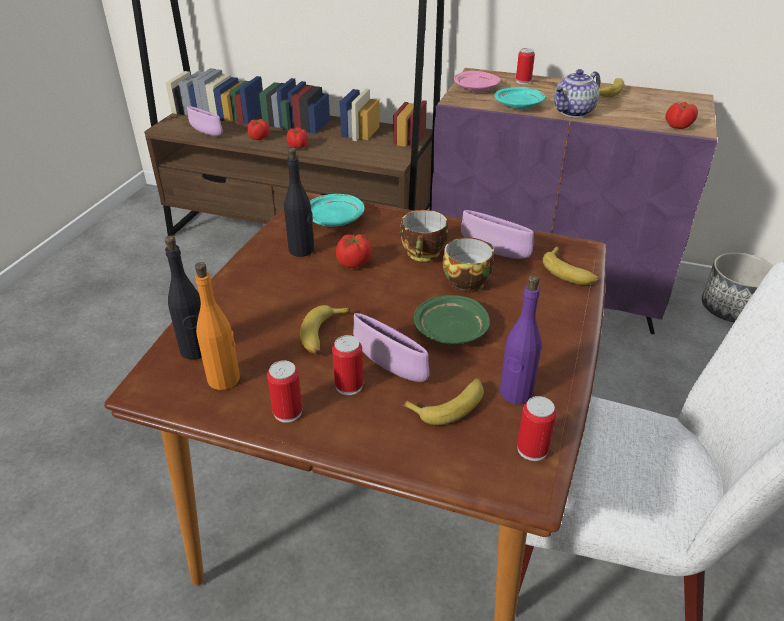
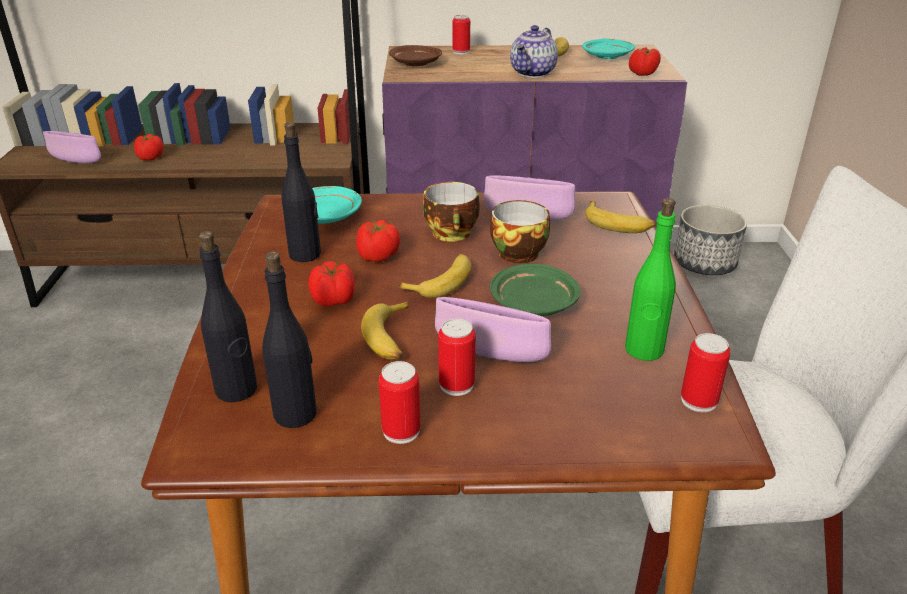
camera: 20 degrees left, 5 degrees down
orange bottle [195,262,240,390] -> black bottle [262,251,317,428]
tomato [287,127,308,148] -> tomato moved to [308,261,355,306]
banana [402,378,484,425] -> banana moved to [398,254,472,298]
pink plate [454,71,501,92] -> brown plate [389,45,442,66]
turquoise plate [494,87,545,109] -> turquoise plate moved to [582,39,635,59]
purple bottle [500,275,542,404] -> green bottle [625,198,676,361]

